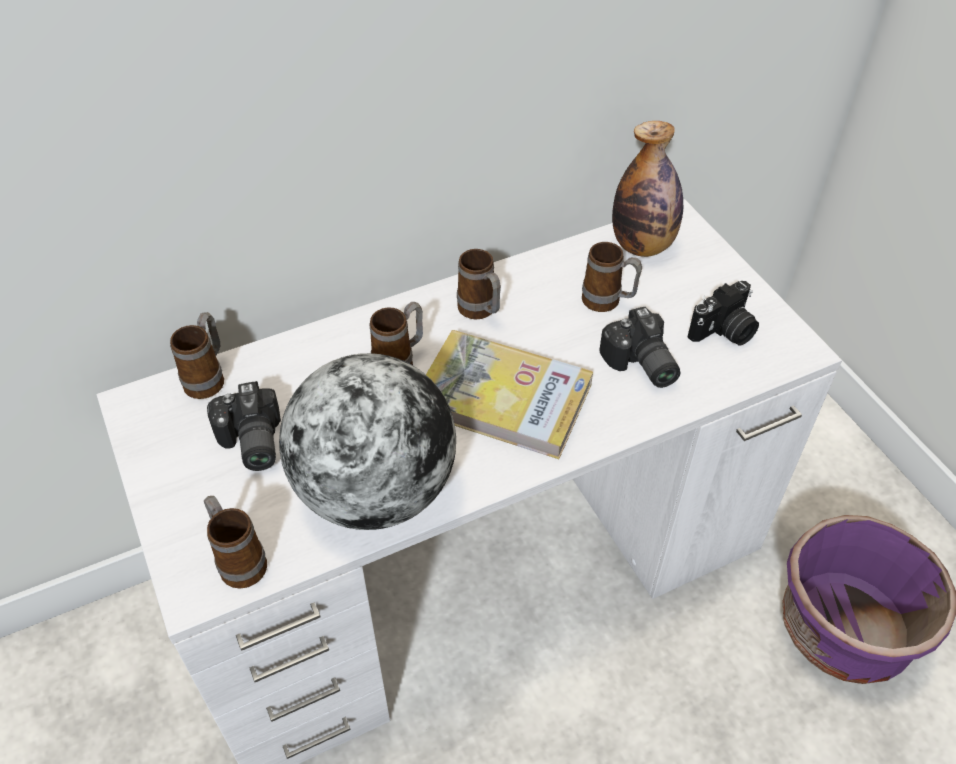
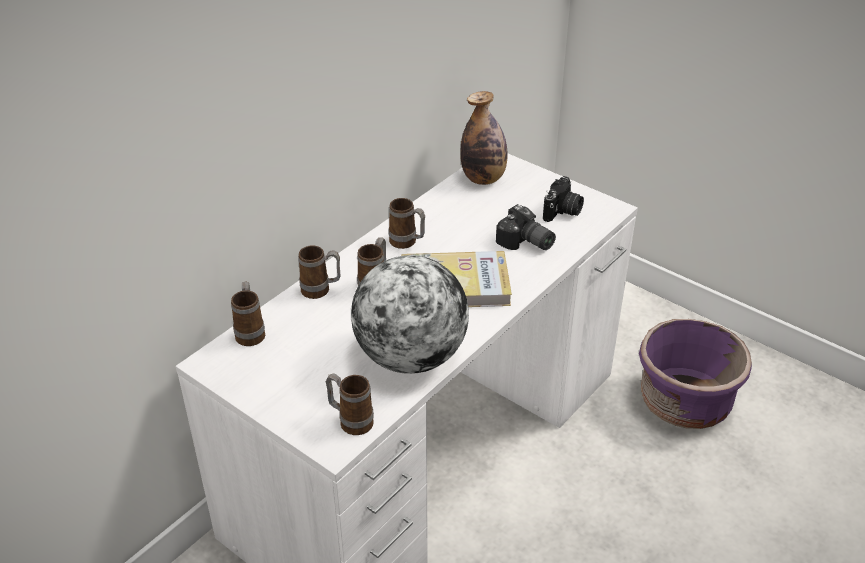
camera: 25 degrees left, 10 degrees down
camera [207,381,281,471] -> none
mug [582,242,642,312] -> mug moved to [298,245,340,299]

